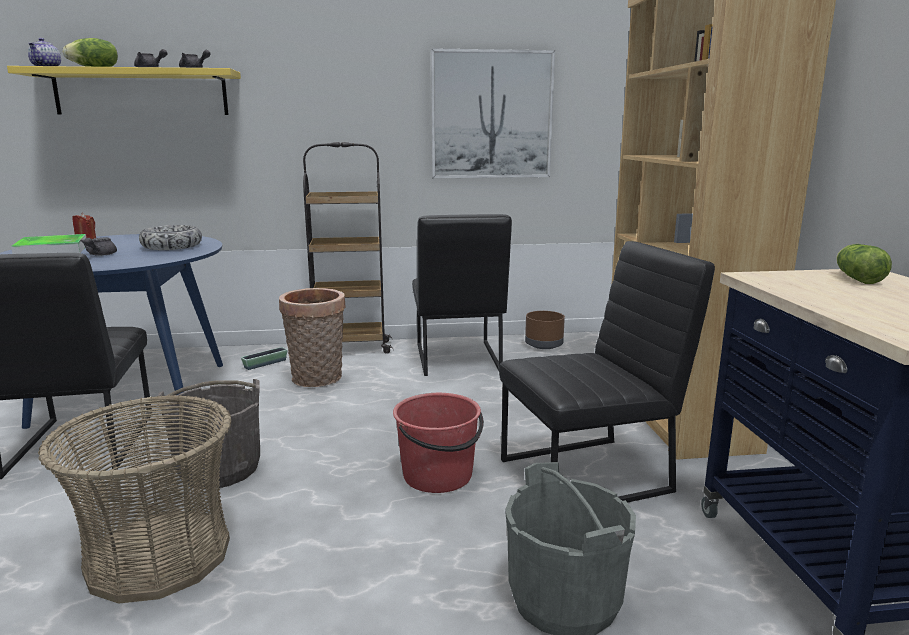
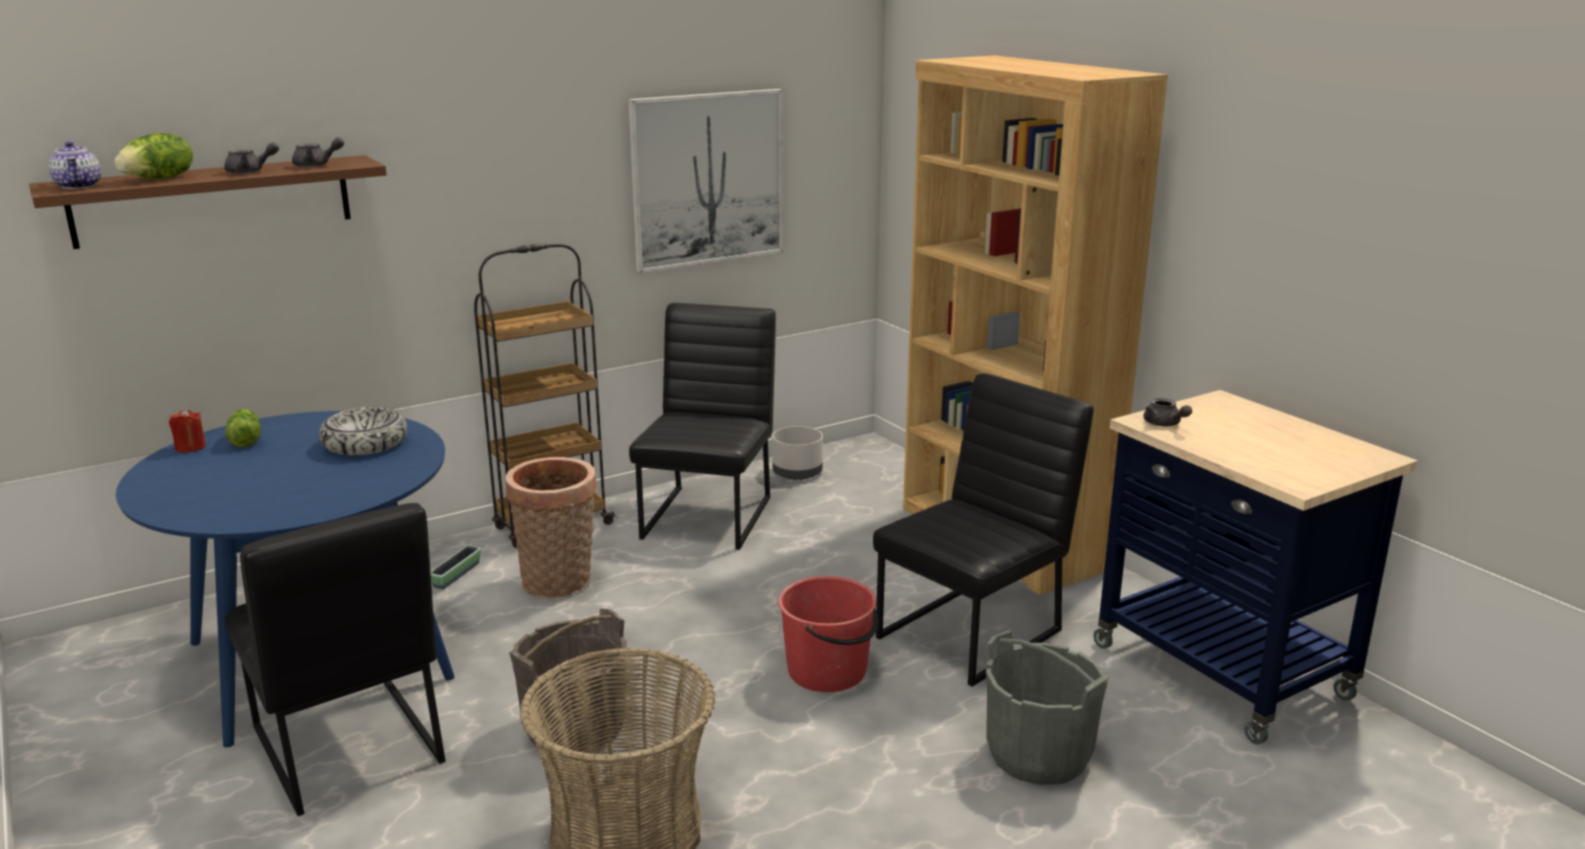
camera: 25 degrees left, 5 degrees up
yellow shelf [7,66,241,115] -> brown shelf [29,155,387,249]
tray [11,234,86,254] -> none
grey teapot [81,238,117,256] -> grey teapot moved to [1143,398,1192,426]
black chair [412,214,512,376] -> black chair turned 135 degrees counterclockwise [629,303,776,550]
brown planter [525,311,565,349] -> grey planter [772,426,823,480]
lettuce [836,244,892,284] -> lettuce moved to [225,409,261,447]

